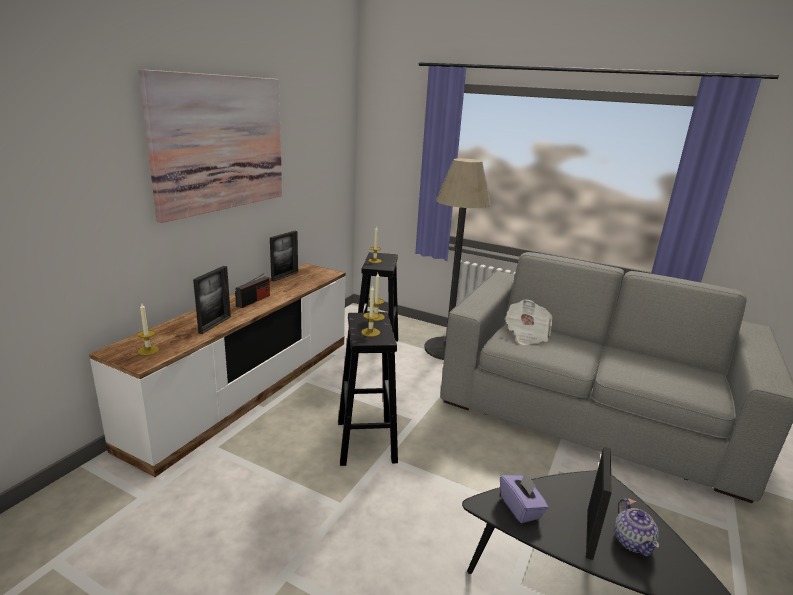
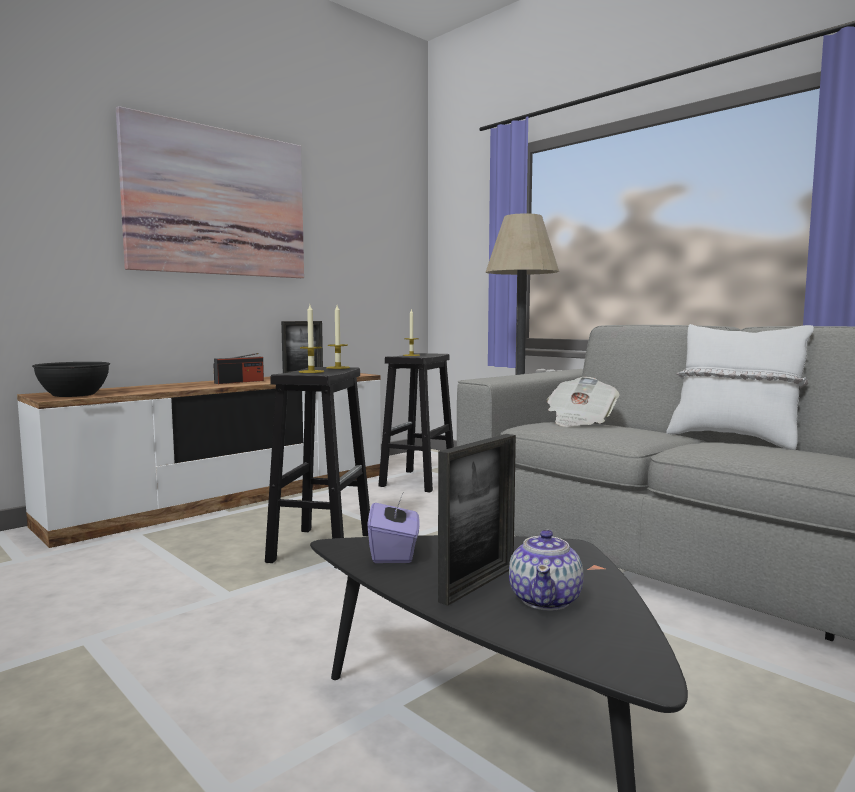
camera: 20 degrees right, 15 degrees down
candle [137,303,159,355] -> black bowl [32,362,110,397]
picture frame [193,266,231,334] -> none
none -> white pillow [666,324,814,450]

